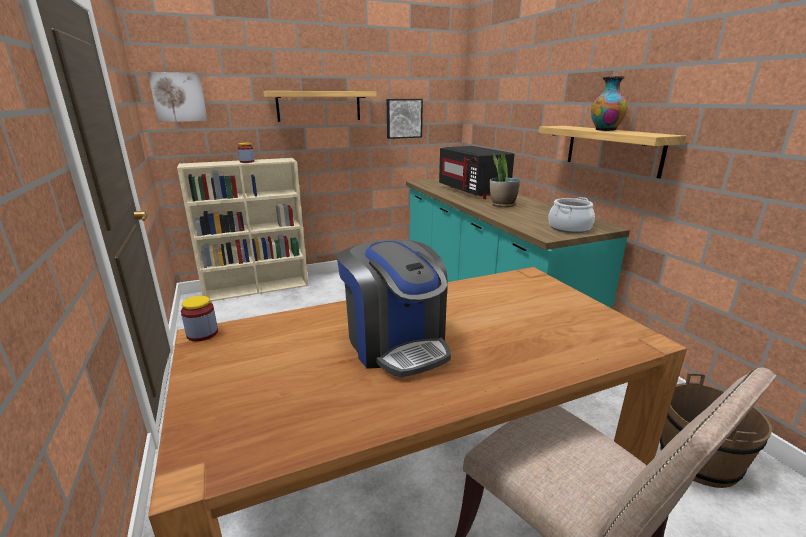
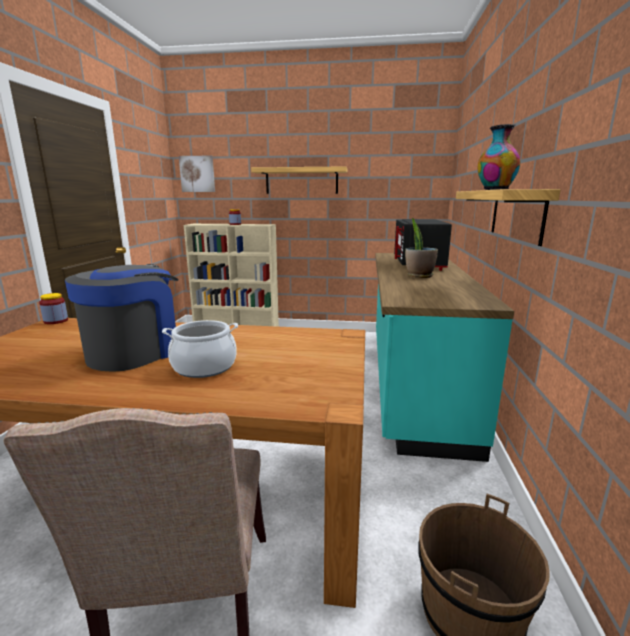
camera: 30 degrees right, 5 degrees down
coffee machine [337,239,451,378] -> coffee machine turned 150 degrees counterclockwise [65,264,179,372]
picture [387,99,423,139] -> none
cooking pot [548,197,595,233] -> cooking pot moved to [162,320,238,378]

